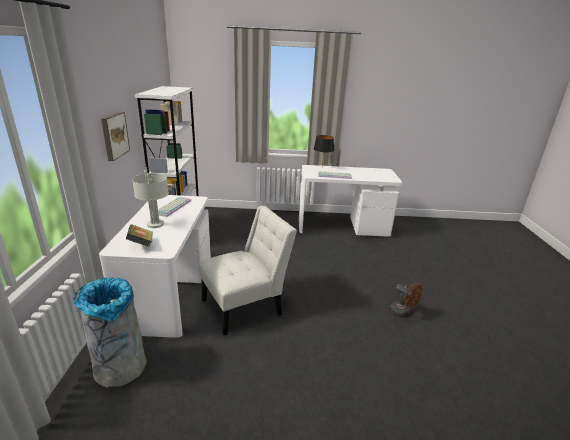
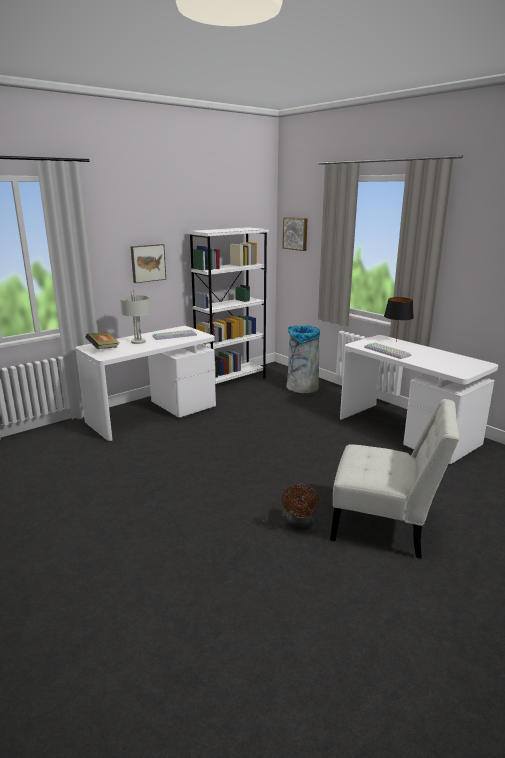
camera: 50 degrees right, 5 degrees down
grey trash can [73,278,147,387] -> grey trash can moved to [286,325,320,393]
white chair [199,206,297,336] -> white chair moved to [330,399,459,559]
none -> picture [282,217,307,251]

